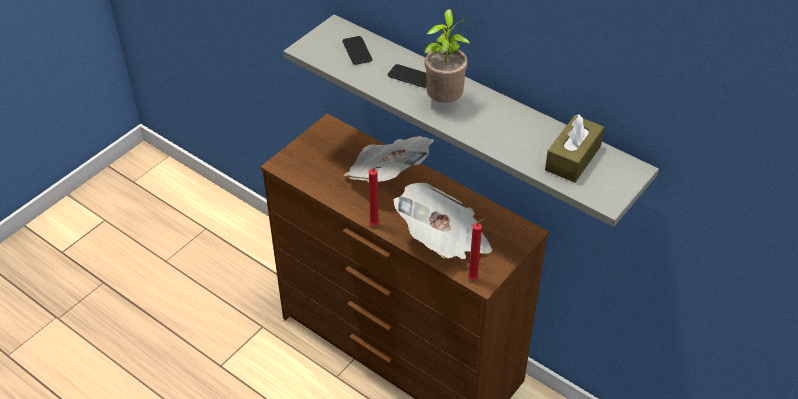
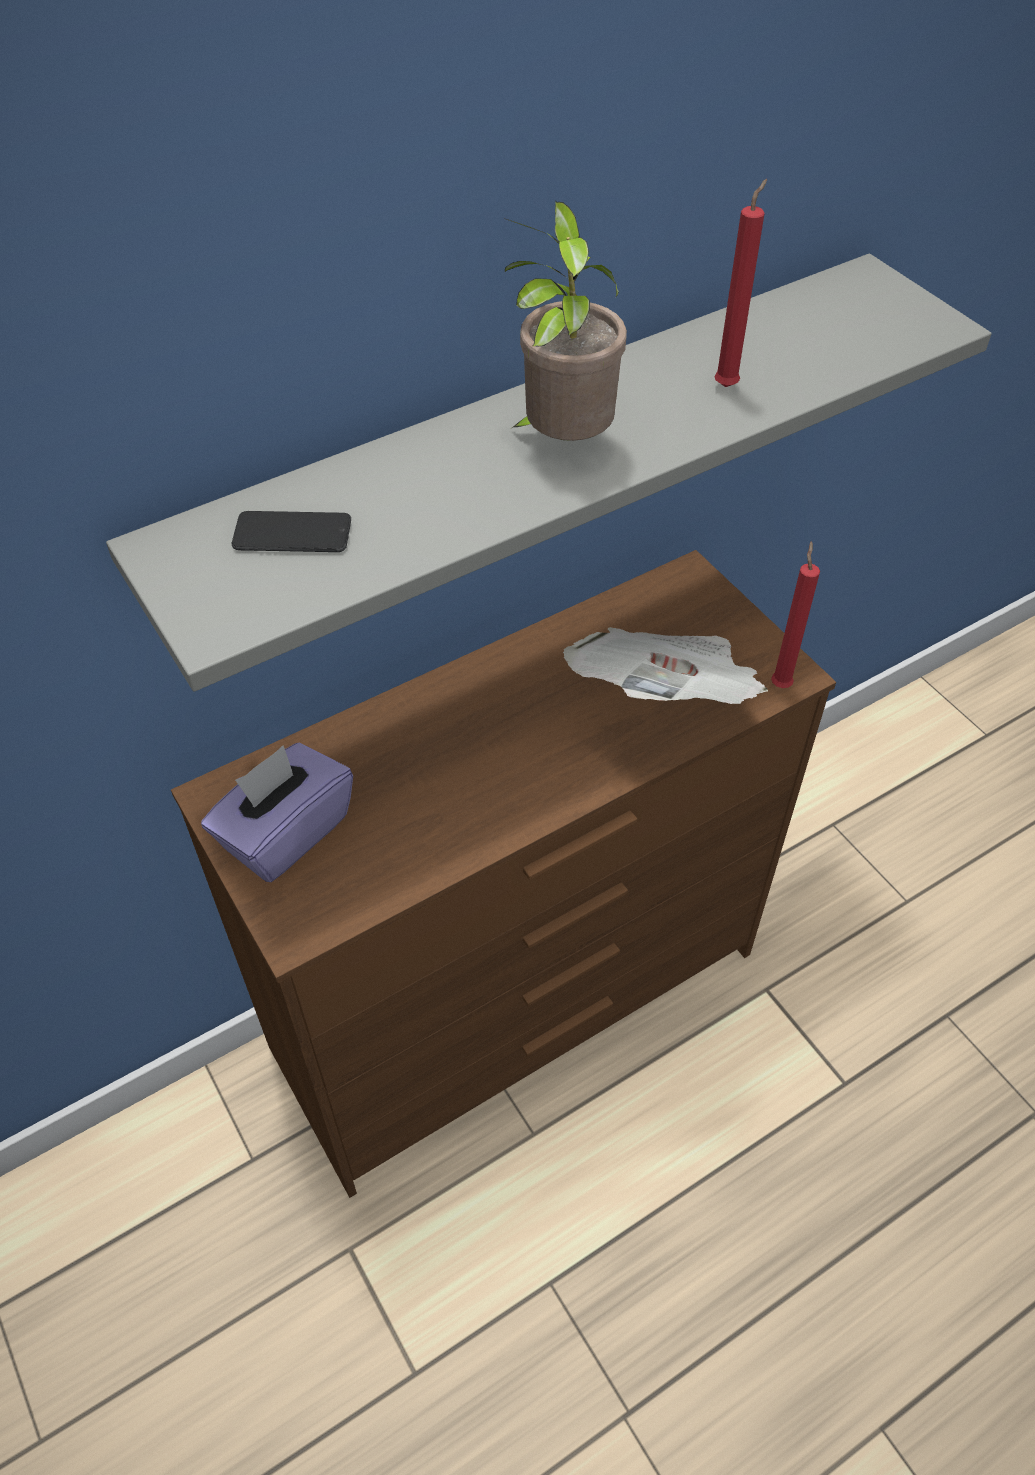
camera: 70 degrees left, 5 degrees up
newspaper [343,136,434,182] -> none
red candle [369,166,382,226] -> red candle moved to [714,179,767,387]
phone [388,64,427,88] -> none
brown tissue box [545,114,605,183] -> none
none -> purple tissue box [201,742,353,882]

